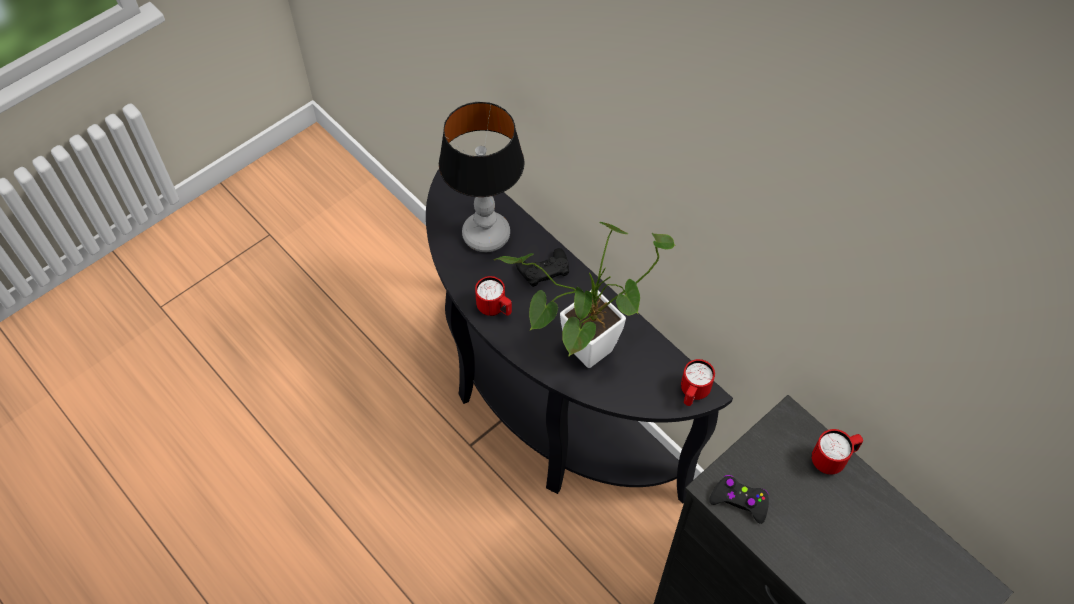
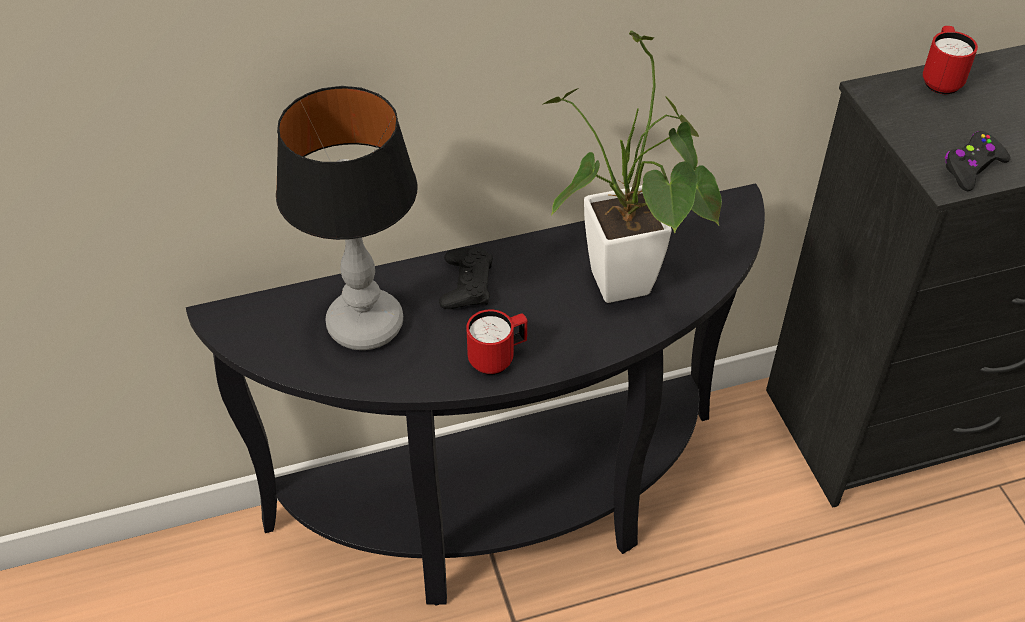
camera: 65 degrees left, 10 degrees down
red mug [681,359,715,406] -> none

